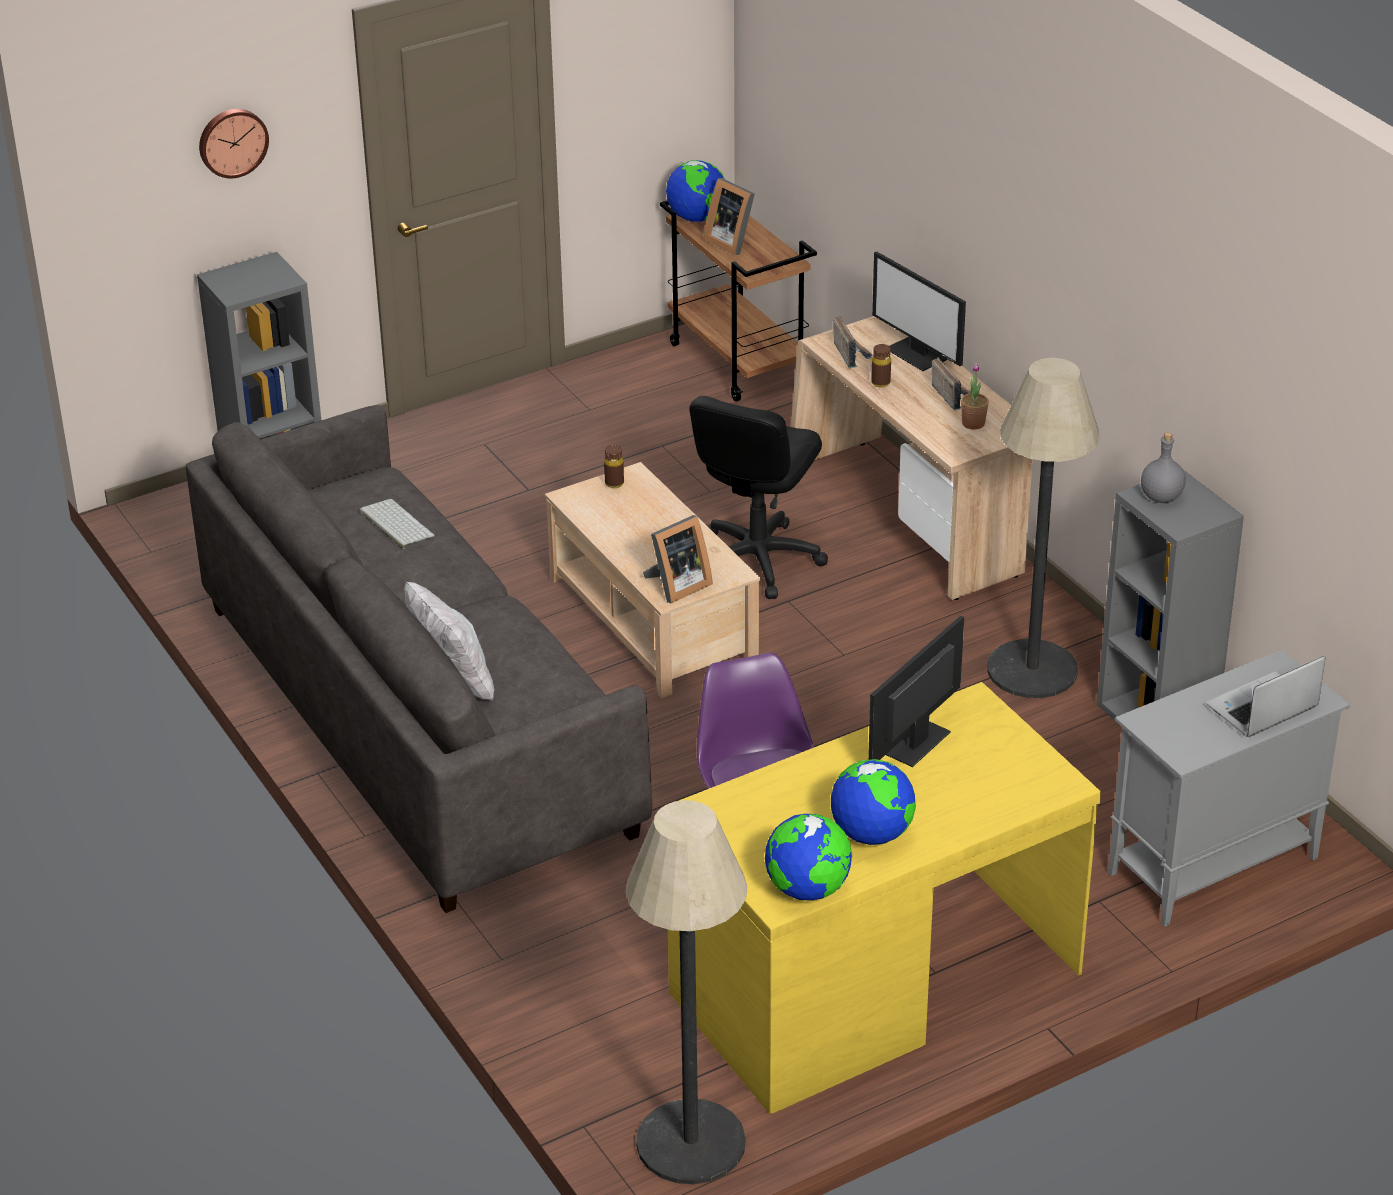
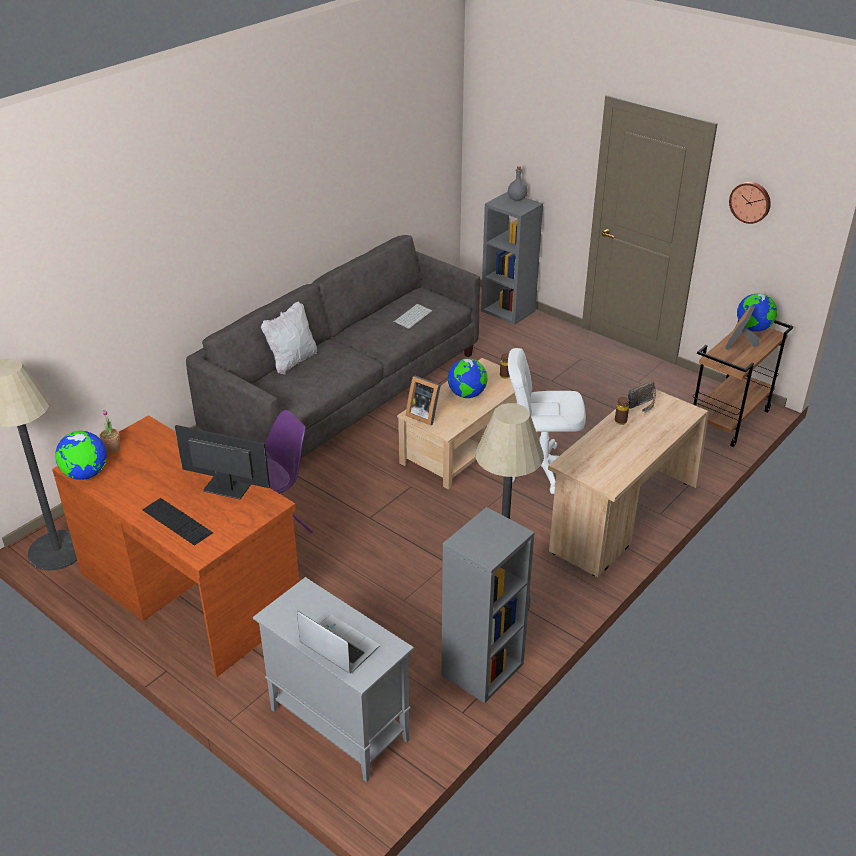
camera: 70 degrees right, 0 degrees up
wall clock [199,109,269,178] -> wall clock moved to [729,182,771,224]
yellow desk [668,682,1101,1114] -> brown desk [52,415,300,677]
black office chair [689,396,828,599] -> white office chair [508,348,586,494]
globe [831,759,916,845] -> globe moved to [448,358,487,398]
monitor [872,251,966,371] -> none
radio [932,357,970,410] -> none
potted plant [961,363,989,430] -> potted plant moved to [100,410,121,454]
grey bottle [1141,432,1186,503] -> grey bottle moved to [508,166,528,201]
none -> keyboard [142,498,213,546]

